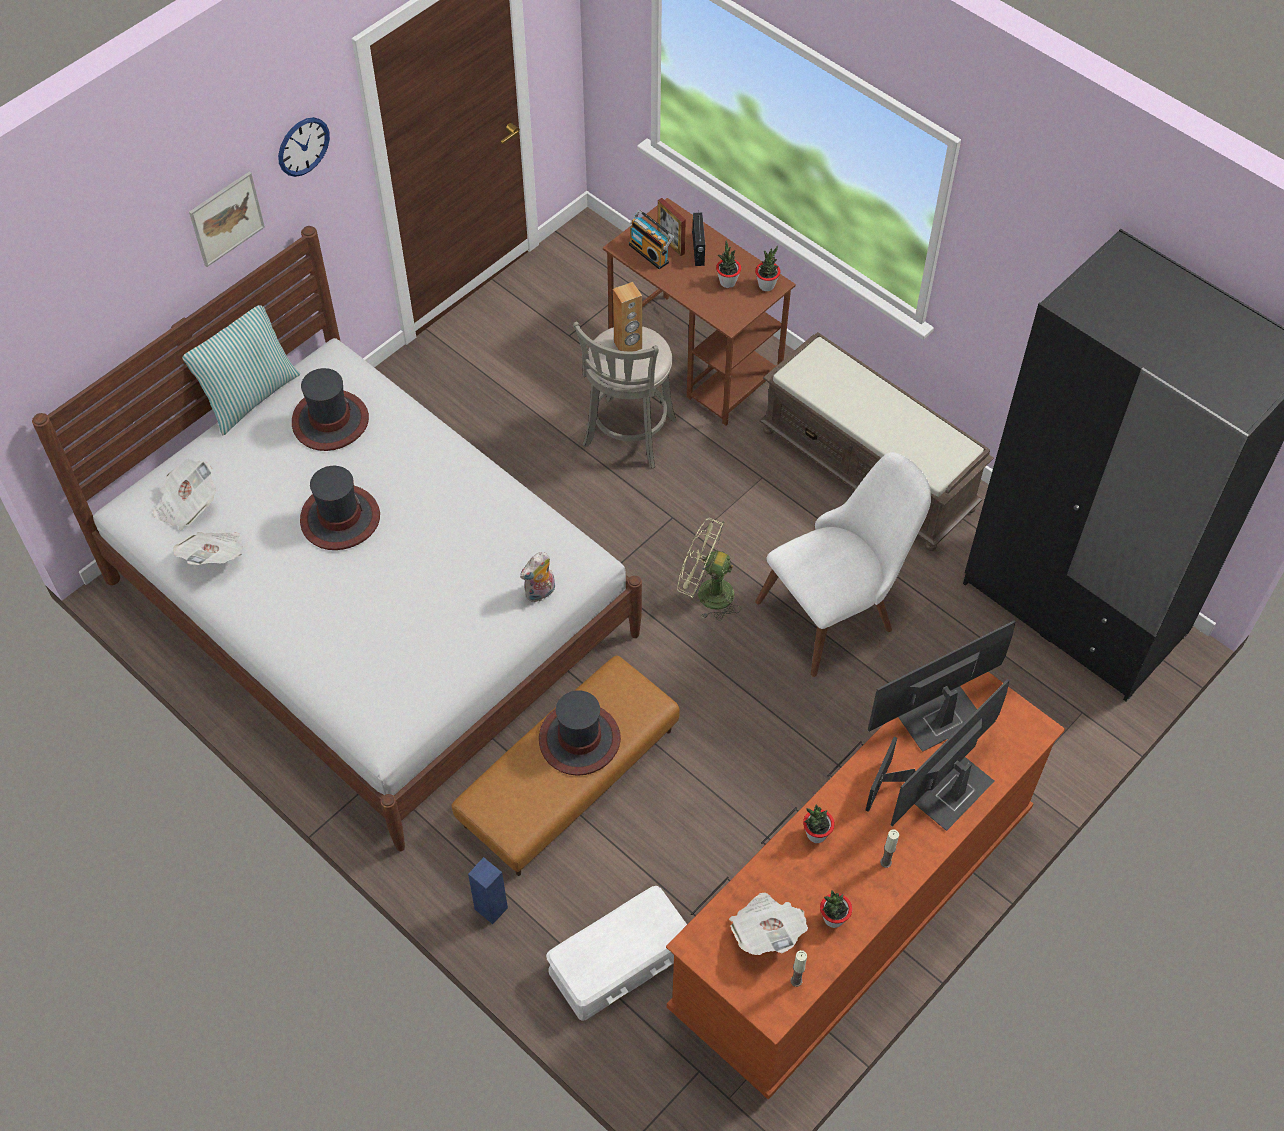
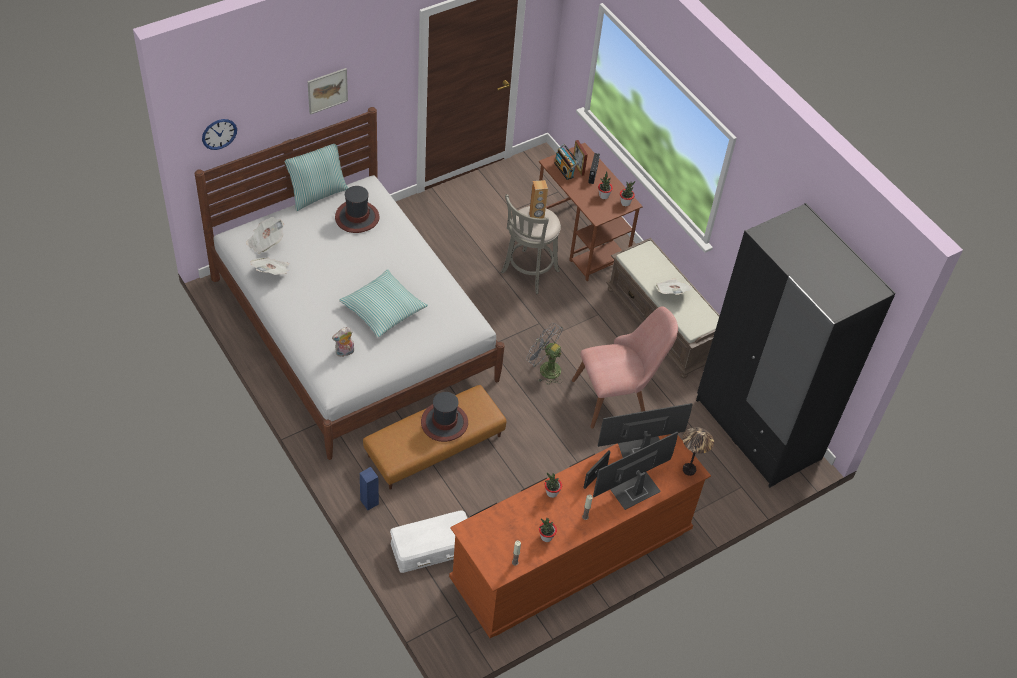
camera: 10 degrees right, 5 degrees down
wall clock [278,117,330,177] -> wall clock moved to [202,119,237,150]
hat [300,466,380,550] -> none
plush toy [520,552,555,602] -> plush toy moved to [332,327,354,357]
green fan [677,518,741,621] -> grey fan [526,323,563,385]
newspaper [729,892,808,955] -> newspaper moved to [656,279,691,295]
white chair [755,452,931,677] -> pink chair [572,306,678,429]
none -> pillow [339,269,428,338]
none -> table lamp [683,427,714,476]

